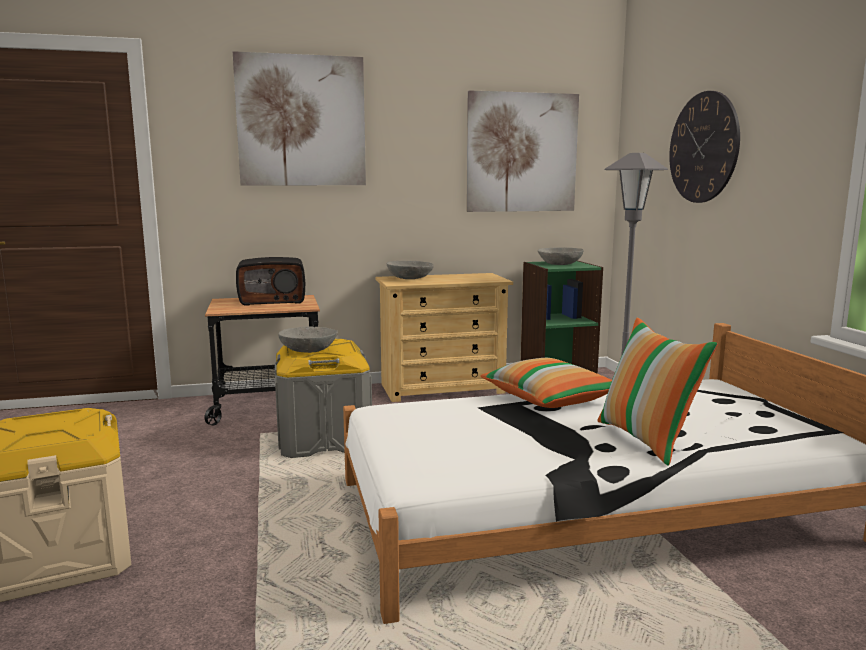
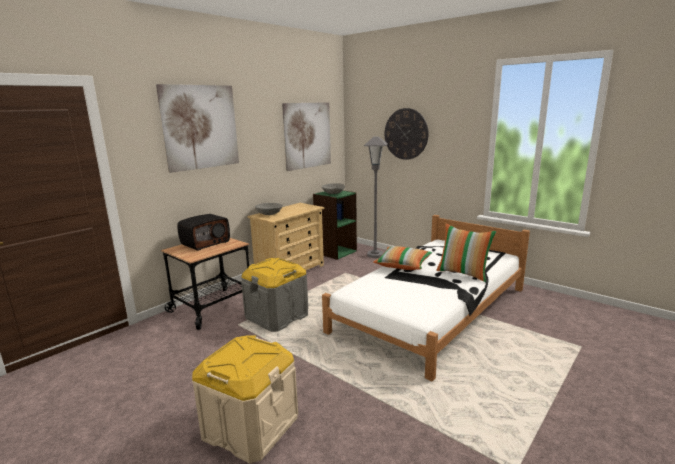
camera: 35 degrees left, 5 degrees up
grey bowl [278,327,338,353] -> none

